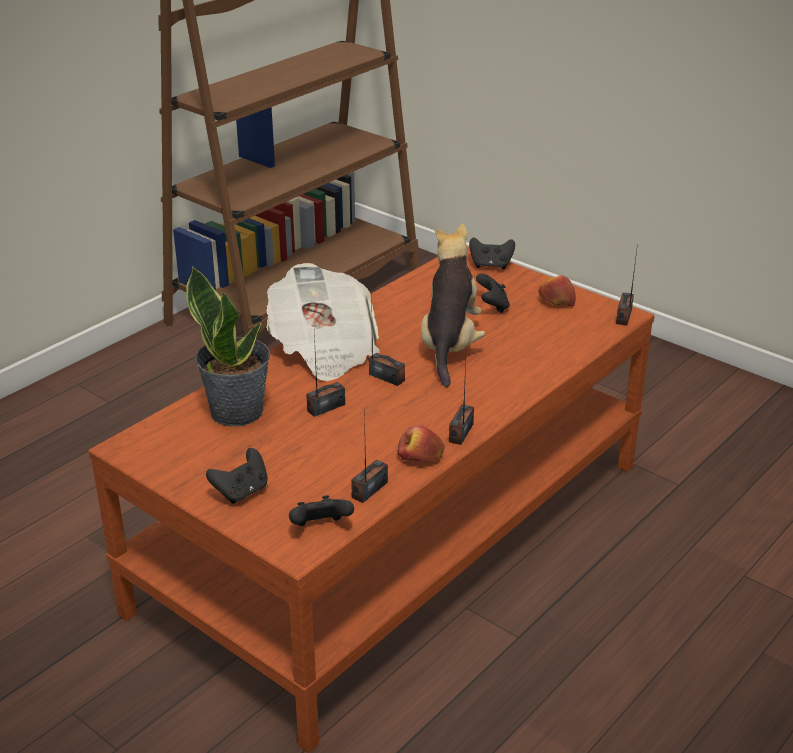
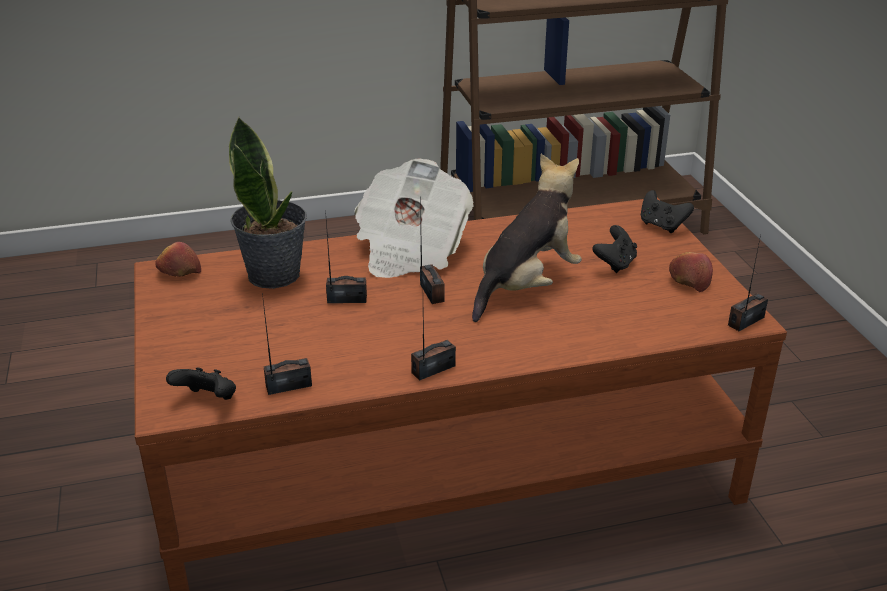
camera: 35 degrees right, 0 degrees up
black game controller [206,448,268,504] -> none
apple [397,425,445,461] -> apple moved to [155,242,201,277]

